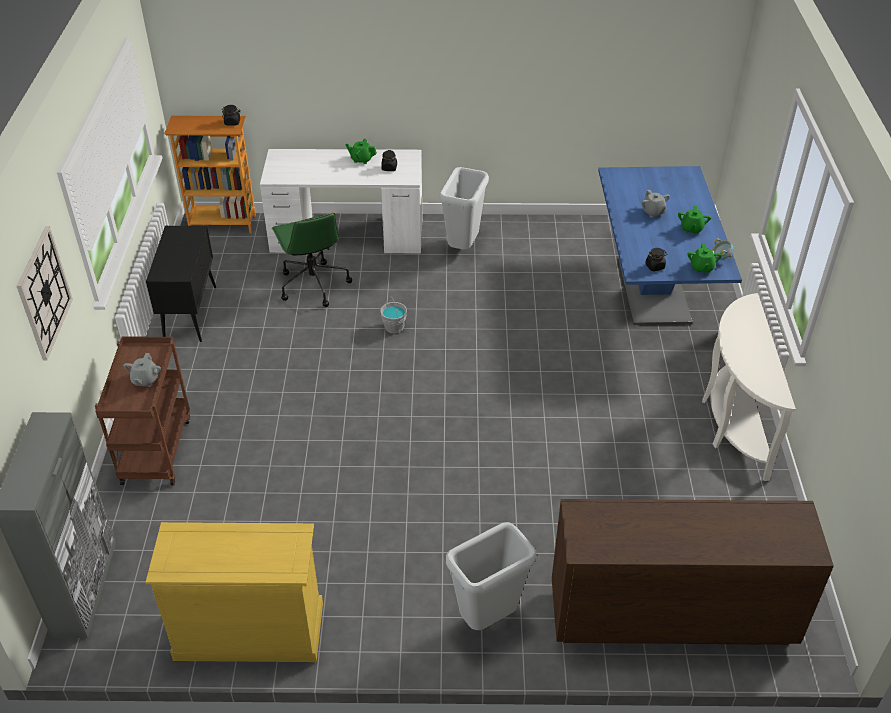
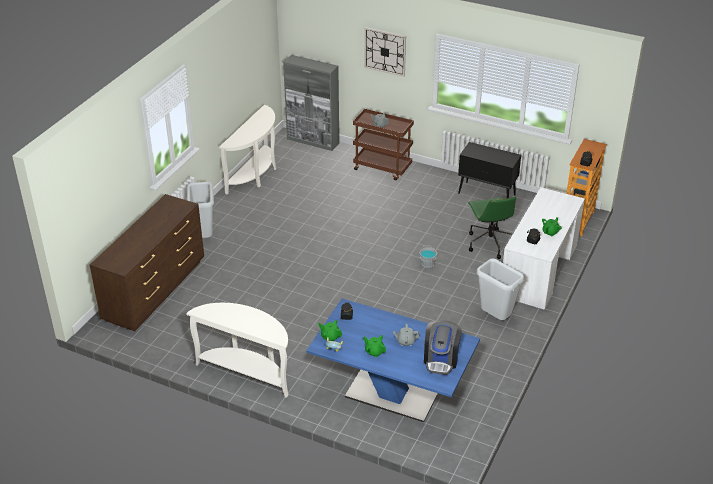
camera: 115 degrees right, 5 degrees down
yellow dresser [146,522,323,662] -> white console table [219,105,276,194]
green office chair [272,212,352,307] -> green office chair turned 105 degrees counterclockwise [468,197,516,259]
none -> coffee machine [424,320,462,375]

